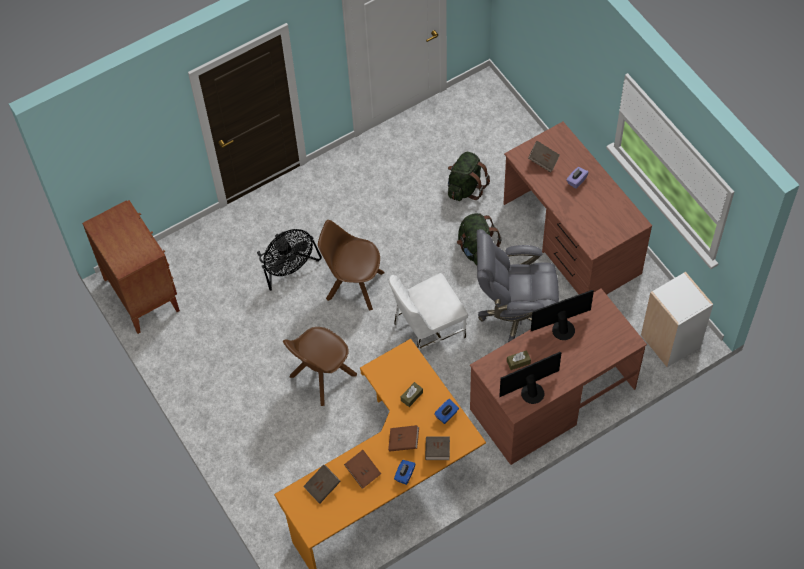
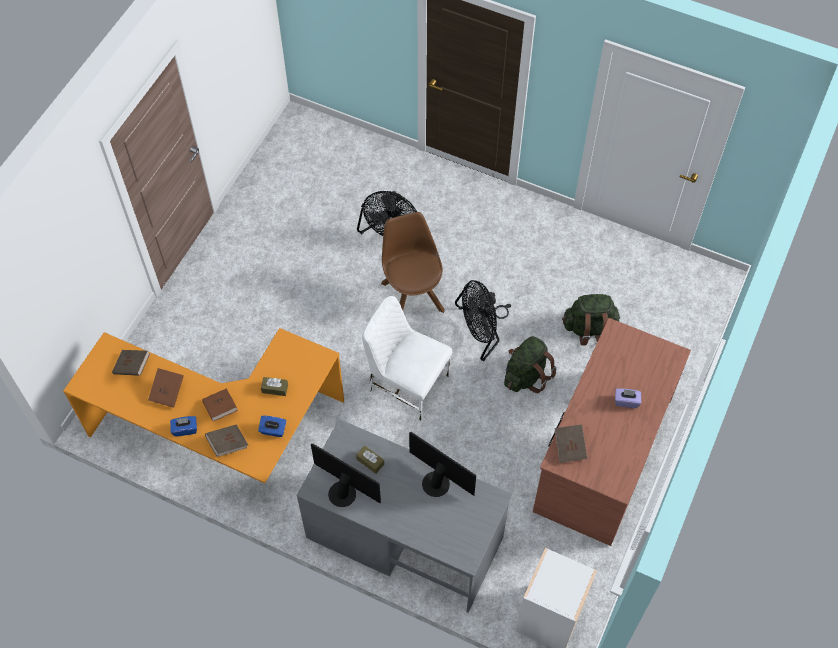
camera: 55 degrees right, 0 degrees up
brown dresser [82,200,180,334] -> none
brown chair [283,327,357,406] -> none
brown desk [470,289,647,465] -> grey desk [296,419,512,613]
grey office chair [477,229,559,342] -> none
brown book [528,141,560,172] -> brown book moved to [554,424,588,463]
none -> black fan [455,280,511,362]

